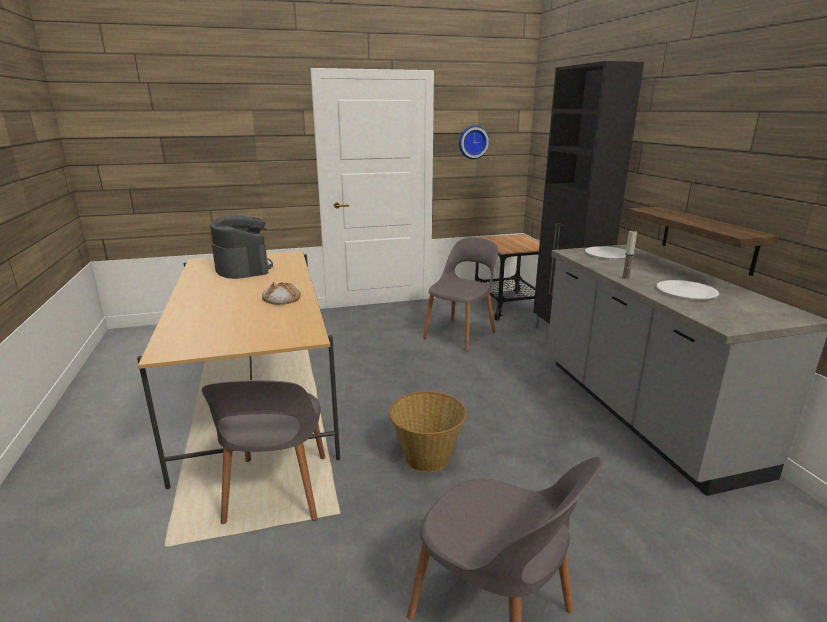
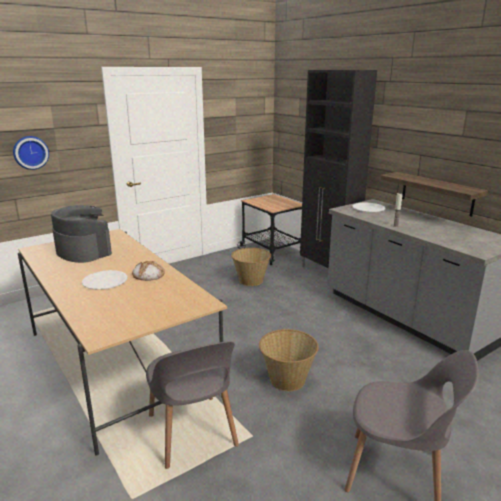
camera: 20 degrees left, 0 degrees up
grey chair [423,237,498,351] -> basket [231,248,271,286]
wall clock [459,126,489,159] -> wall clock moved to [13,136,49,170]
white plate [657,280,719,299] -> white plate moved to [82,270,127,290]

